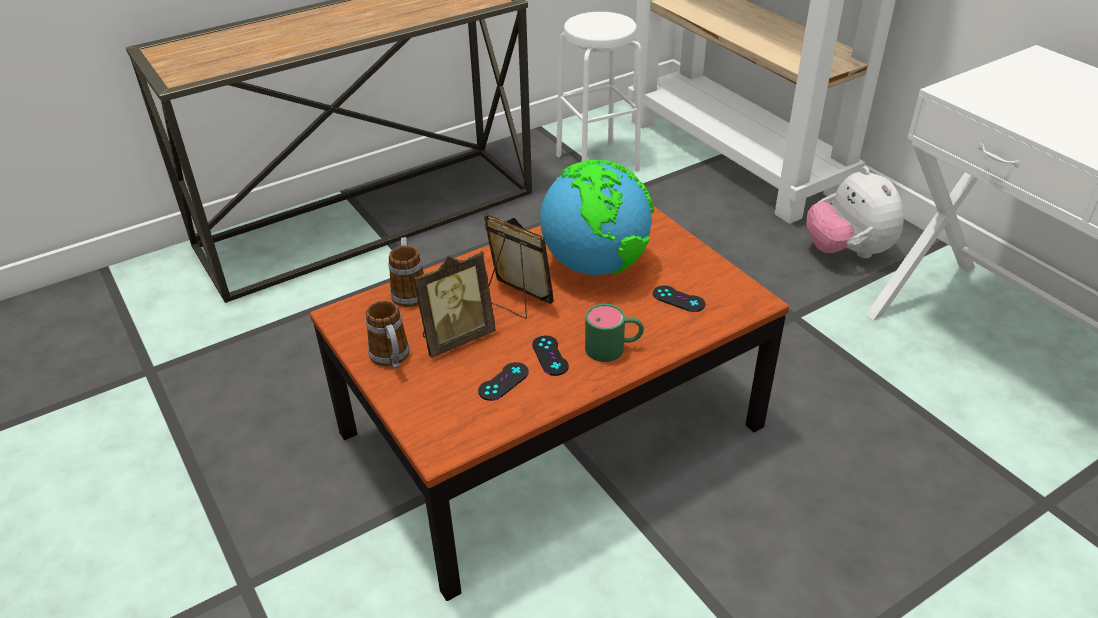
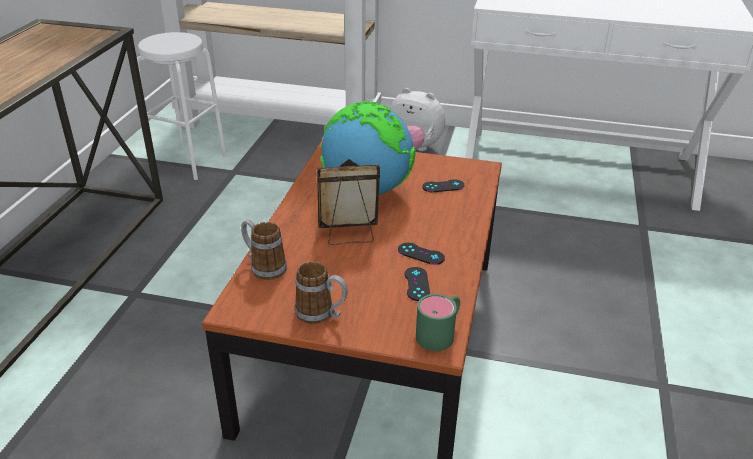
camera: 45 degrees left, 5 degrees down
picture frame [413,251,496,358] -> none
green mug [585,304,644,362] -> green mug moved to [416,294,460,351]

